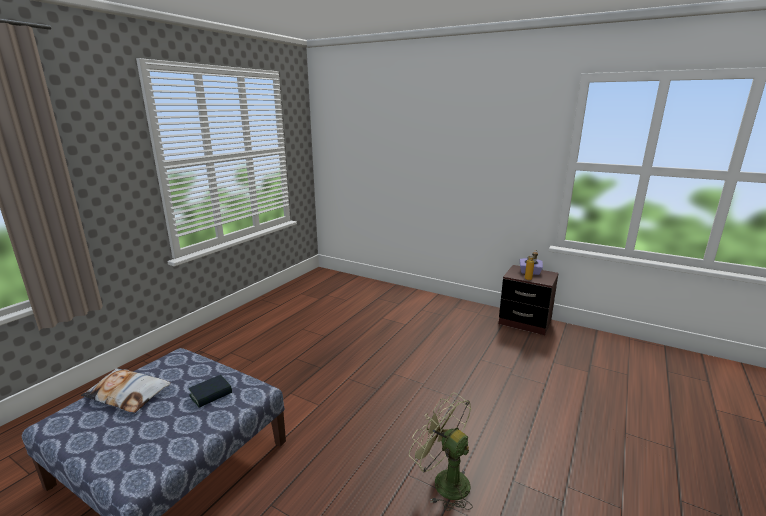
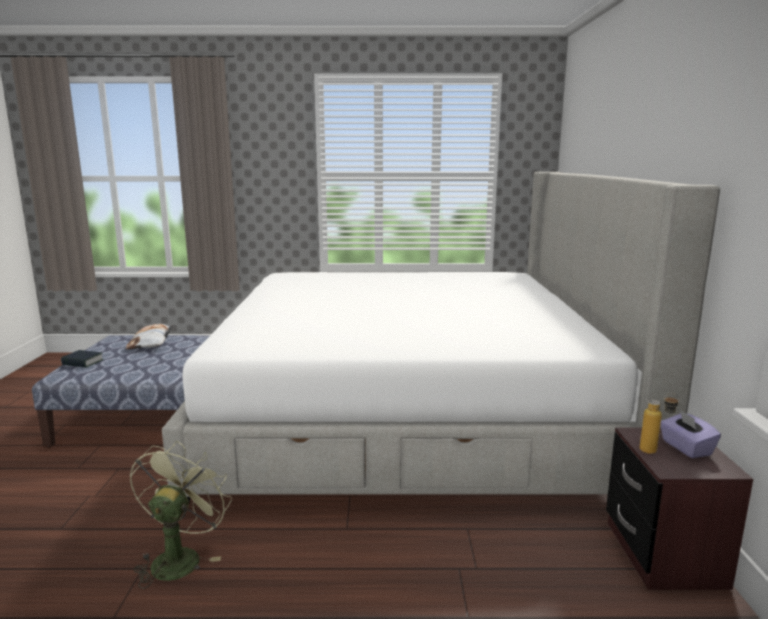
camera: 60 degrees right, 5 degrees down
book [189,375,232,408] -> book moved to [61,350,104,368]
none -> bed [162,172,720,505]

